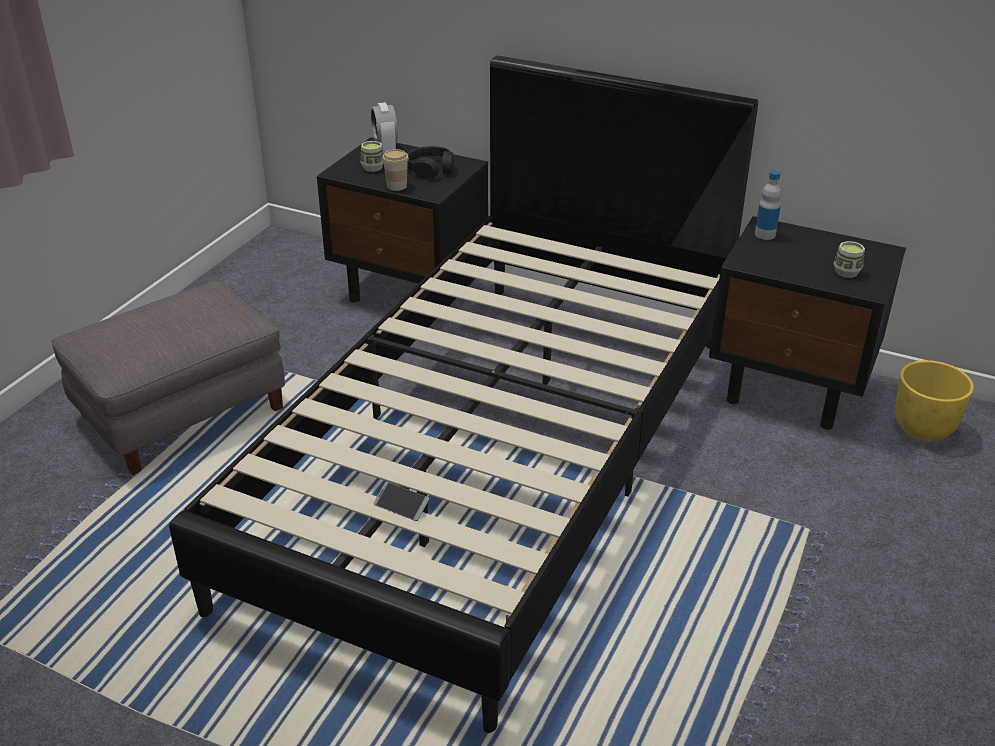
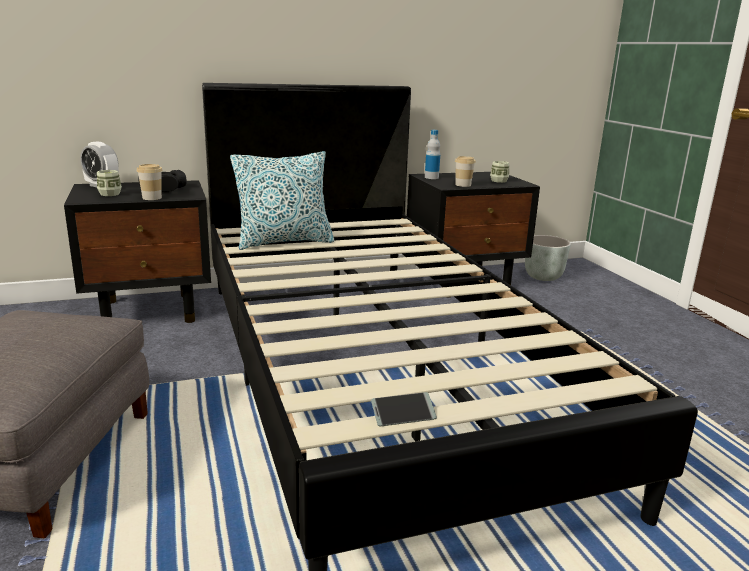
camera: 45 degrees left, 15 degrees down
phone [373,482,429,521] -> phone moved to [371,392,437,426]
yellow planter [895,360,974,441] -> grey planter [525,235,571,281]
none -> pillow [230,151,334,250]
none -> cup [455,156,476,187]

